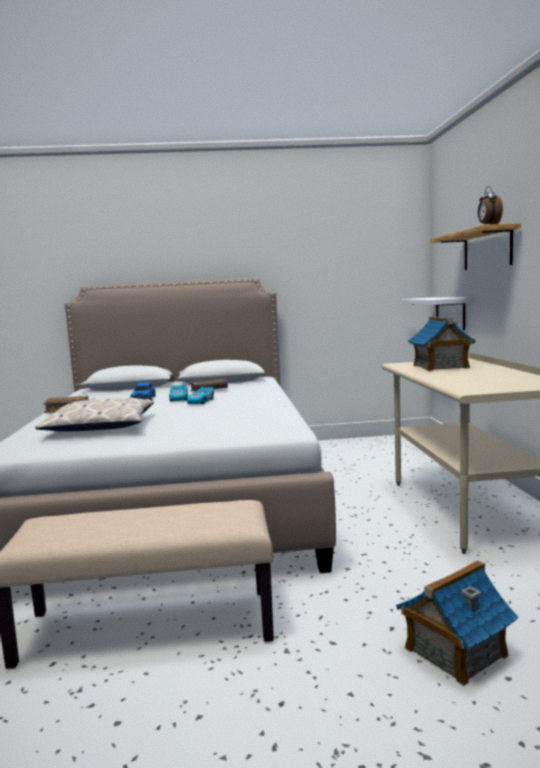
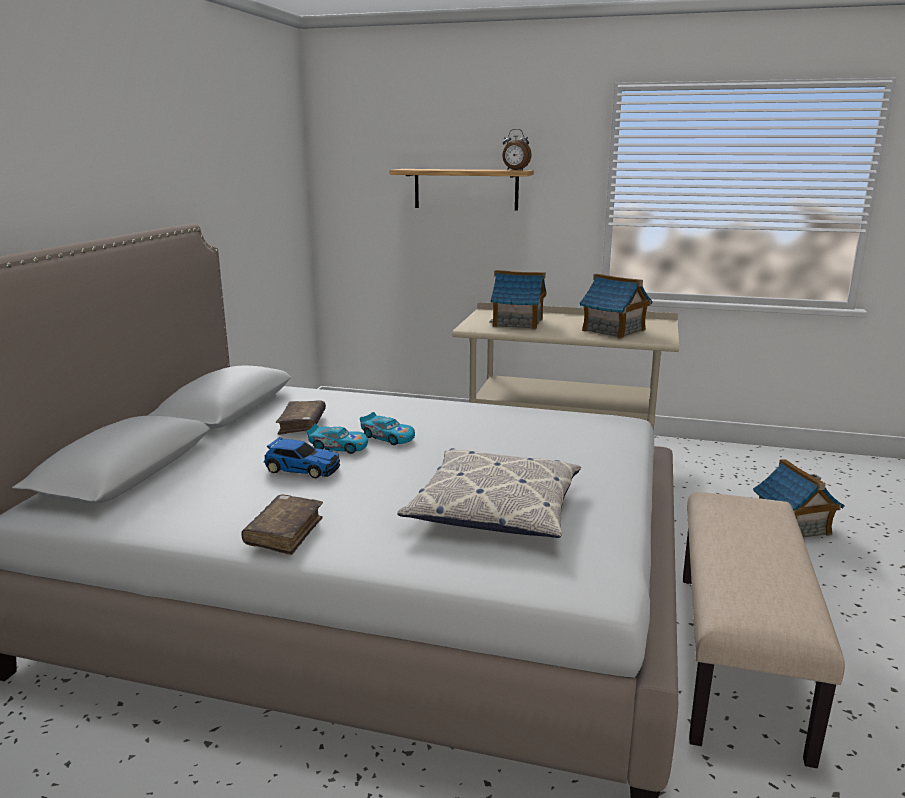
camera: 70 degrees left, 10 degrees up
white shelf [401,297,470,330] -> none
none -> toy house [580,274,653,339]

